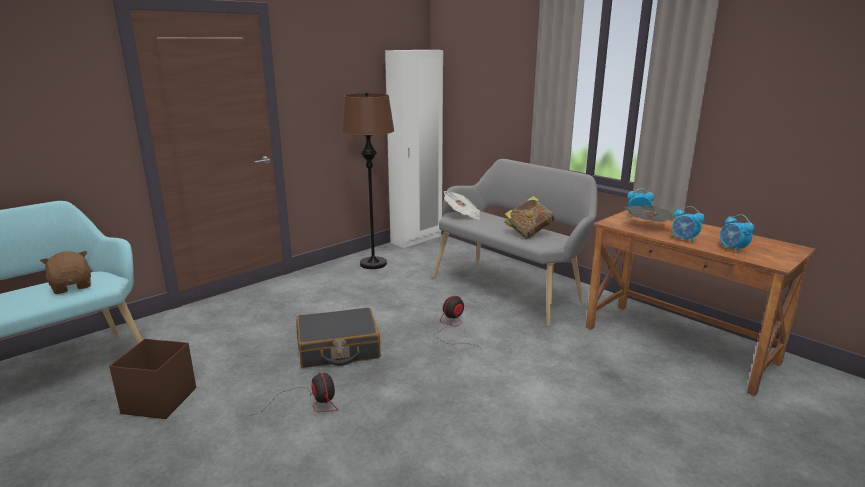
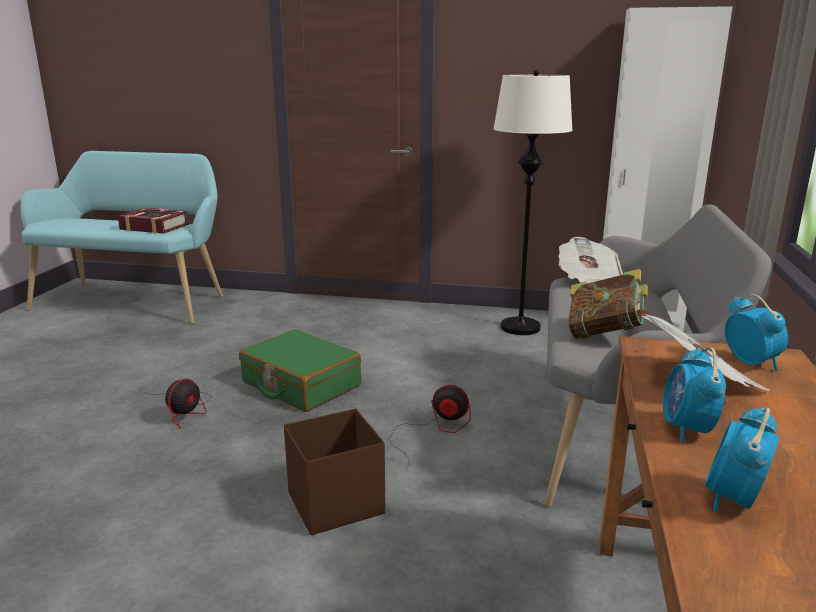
camera: 55 degrees right, 0 degrees up
brown plush toy [40,251,91,294] -> book [118,208,189,234]
brown storage box [109,339,196,419] -> brown storage box moved to [284,408,385,535]
black suitcase [297,308,381,368] -> green suitcase [239,329,361,412]
brown floor lamp [341,92,394,269] -> white floor lamp [493,70,573,335]

